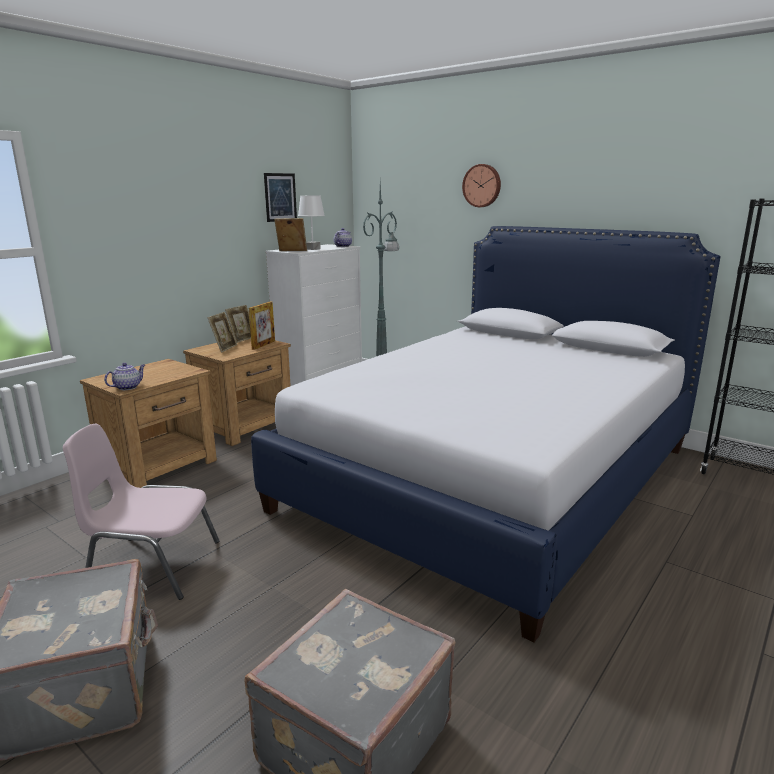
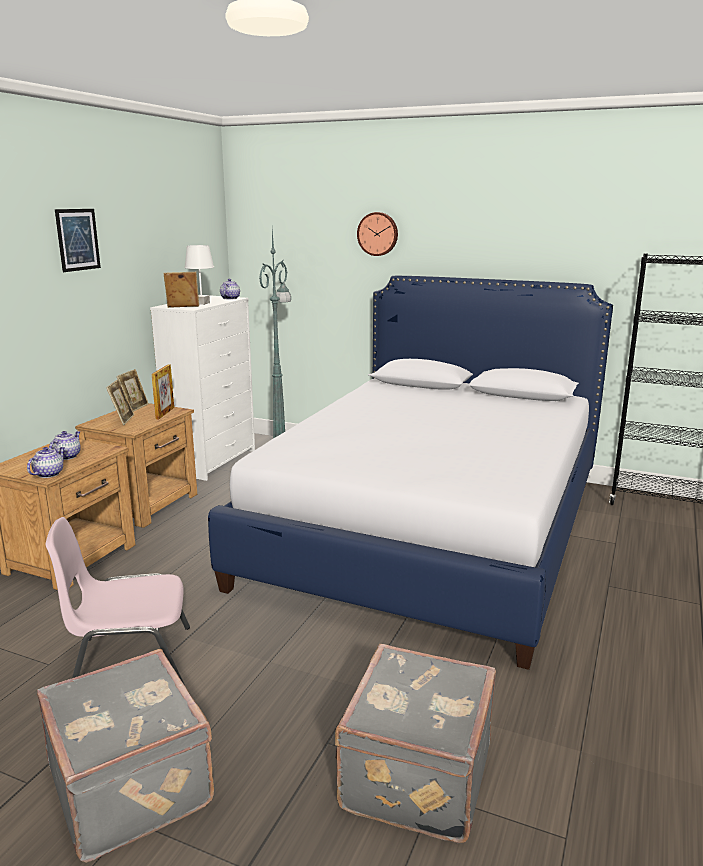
camera: 15 degrees left, 0 degrees up
picture [264,173,297,222] -> picture moved to [55,209,101,272]
none -> teapot [49,431,81,460]

